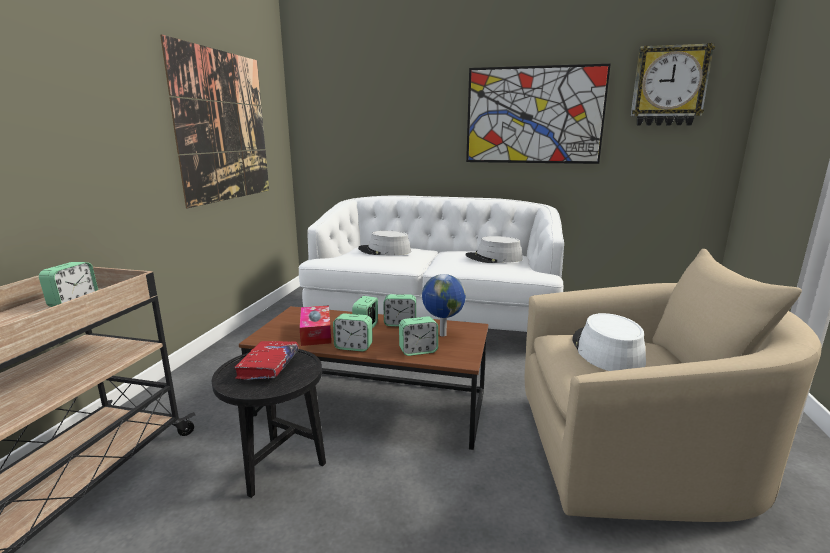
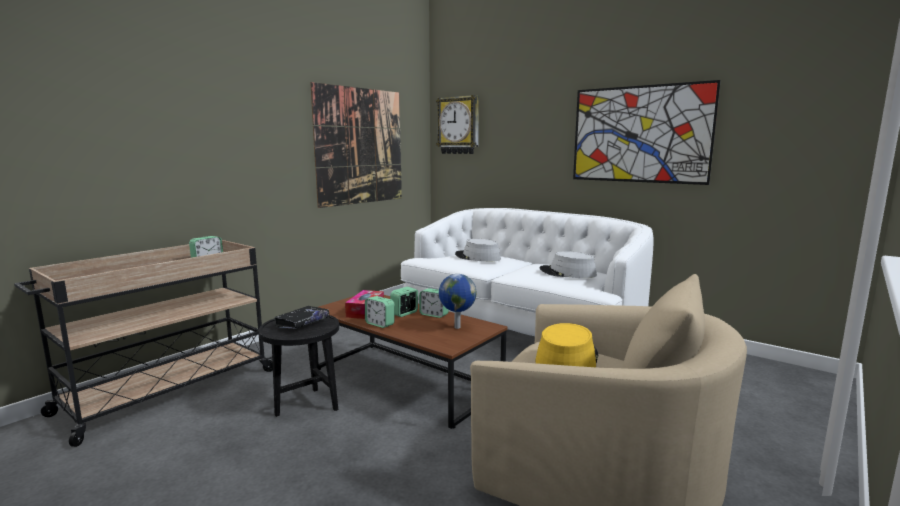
camera: 25 degrees right, 5 degrees down
red book [235,341,298,380] -> black book [274,306,329,329]
alarm clock [399,316,438,356] -> none
white hat [572,313,646,371] -> yellow hat [535,323,598,367]
wall clock [631,43,715,126] -> wall clock moved to [436,95,479,154]

